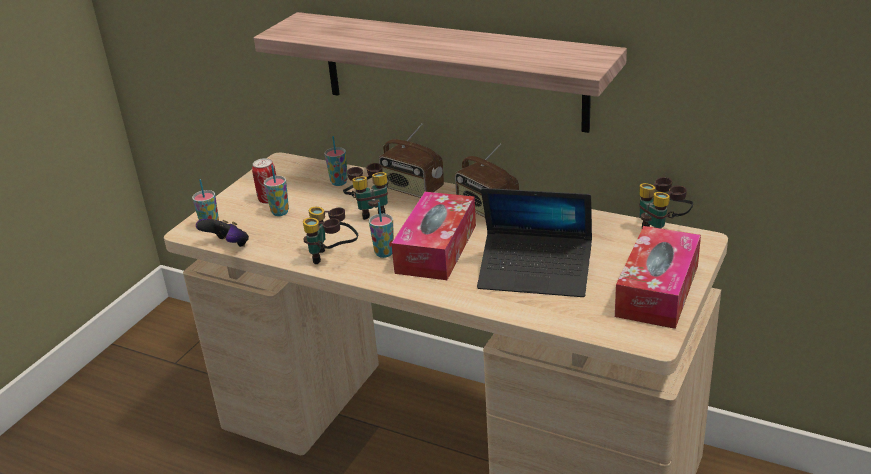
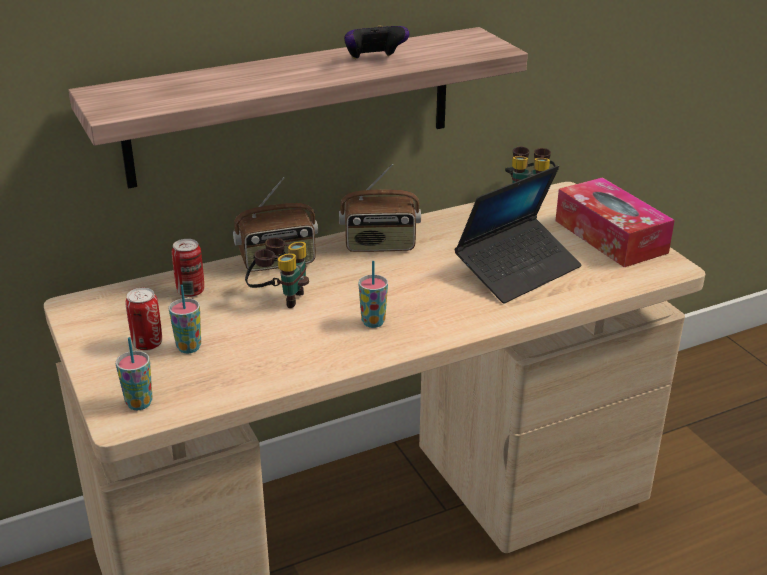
camera: 55 degrees left, 0 degrees up
game controller [196,219,249,247] -> game controller moved to [344,25,409,59]
binoculars [303,207,358,264] -> none
cup [325,136,348,186] -> can [172,239,204,297]
tissue box [391,192,476,280] -> none

